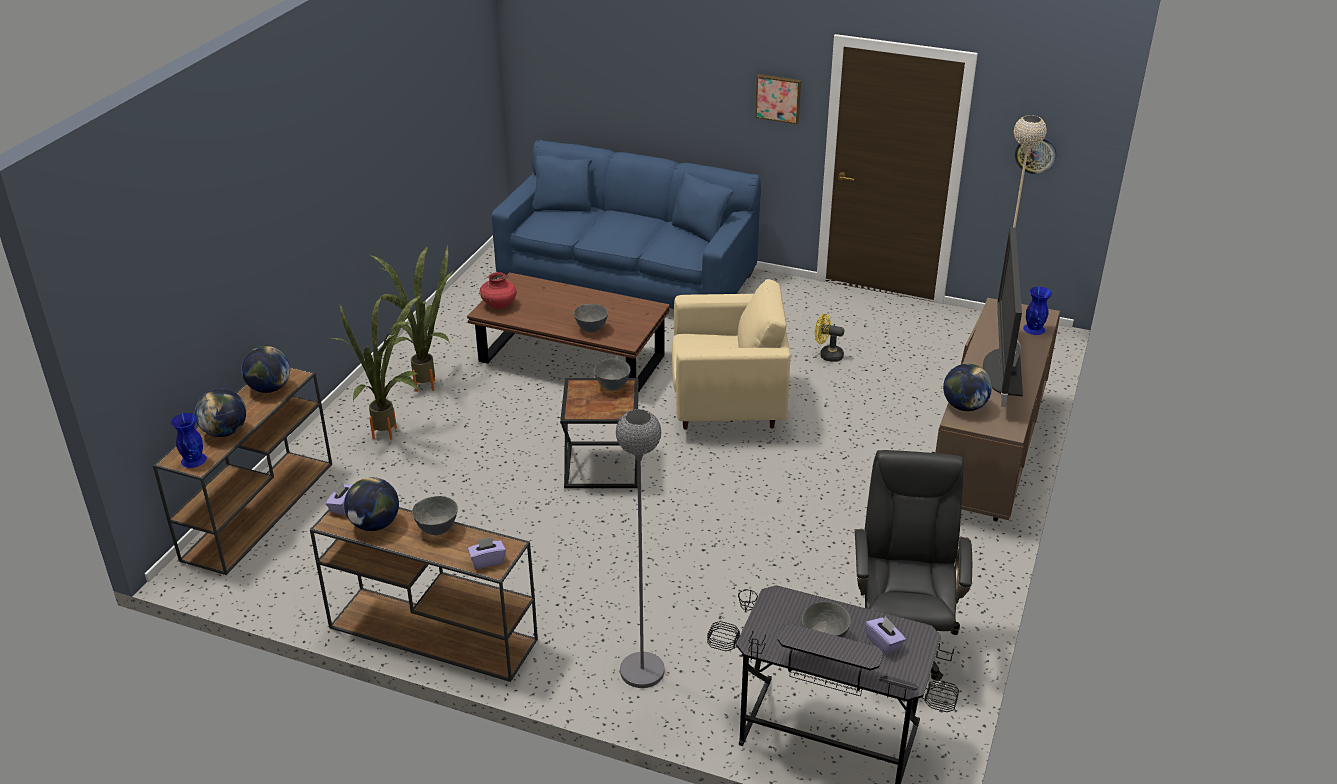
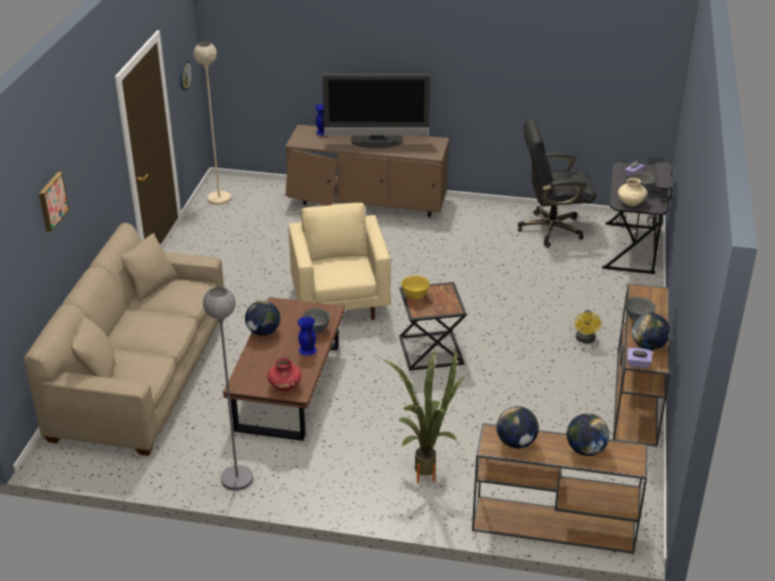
camera: 100 degrees left, 0 degrees up
blue vase [171,413,207,468] -> blue vase moved to [298,317,317,356]
potted plant [370,246,455,392] -> none
purple tissue box [468,537,506,569] -> none
blue sofa [492,140,761,309] -> beige sofa [23,223,224,456]
grey bowl [594,359,631,390] -> yellow bowl [401,276,430,299]
grey floor lamp [616,409,664,688] -> grey floor lamp moved to [203,287,253,490]
picture [755,74,801,124] -> picture moved to [39,172,69,232]
yellow fan [815,314,844,362] -> yellow fan moved to [575,310,601,343]
globe [943,364,992,411] -> globe moved to [245,300,280,336]
none -> beige vase [618,178,647,206]

